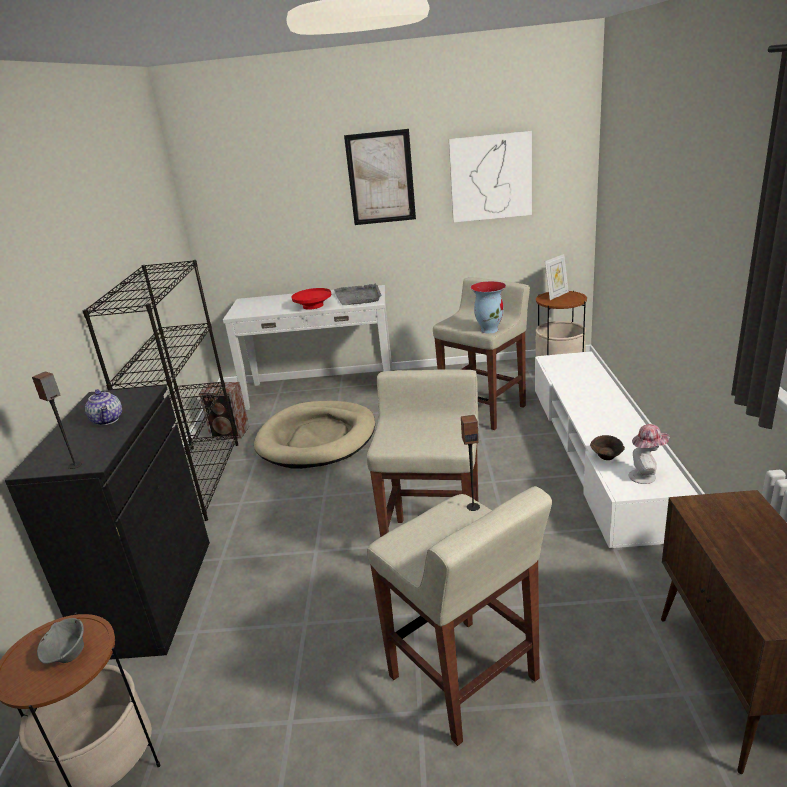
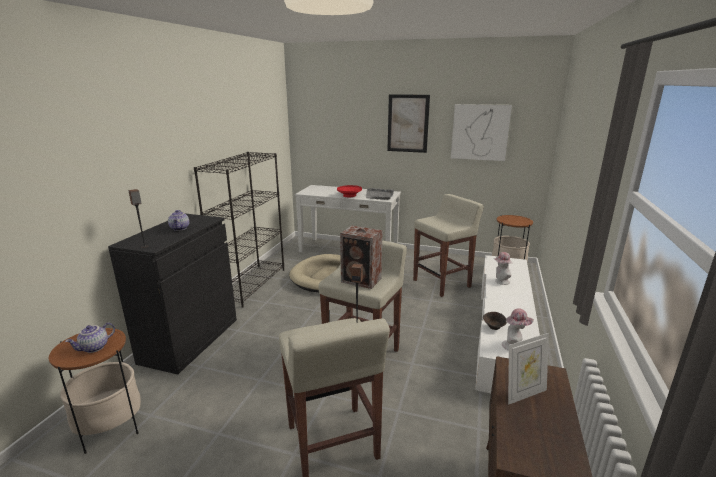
camera: 15 degrees right, 5 degrees down
grey bowl [37,618,84,664] -> teapot [65,322,115,353]
speaker [199,382,249,439] -> speaker moved to [340,226,383,289]
vase [470,281,506,333] -> none
picture frame [545,254,569,300] -> picture frame moved to [508,333,549,405]
none -> hat [494,252,512,285]

